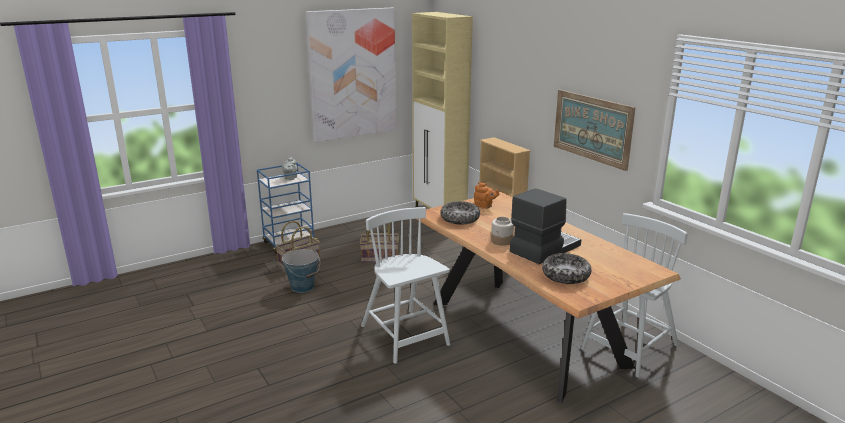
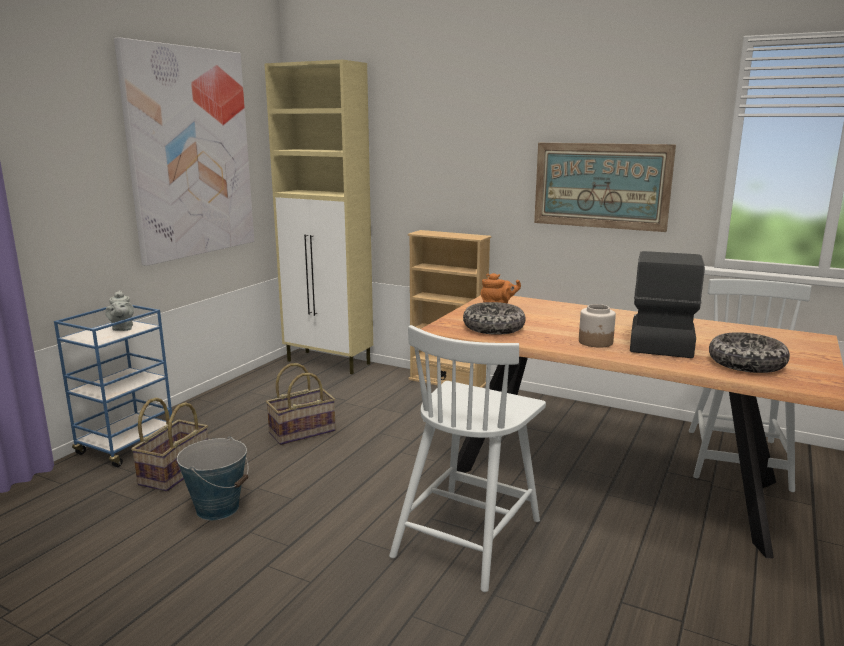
camera: 30 degrees left, 5 degrees down
white chair [361,207,450,364] -> white chair turned 90 degrees counterclockwise [389,325,546,592]

